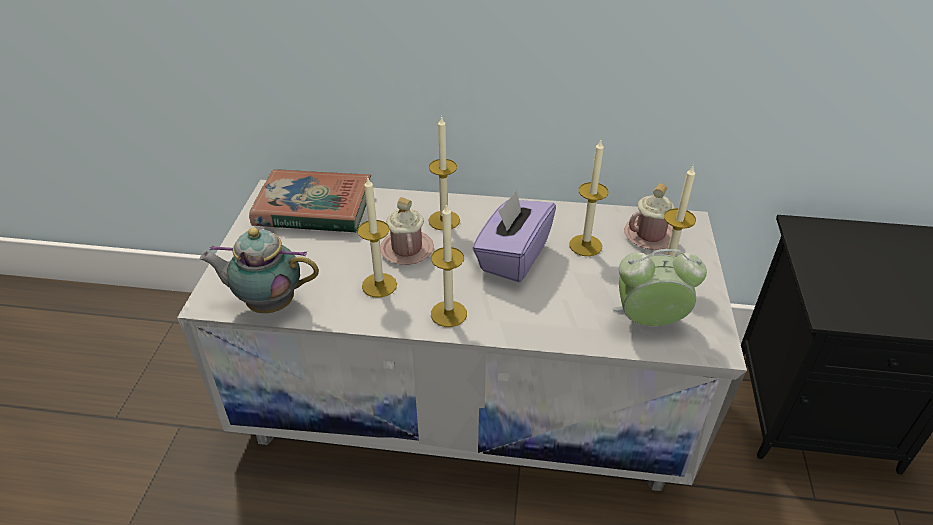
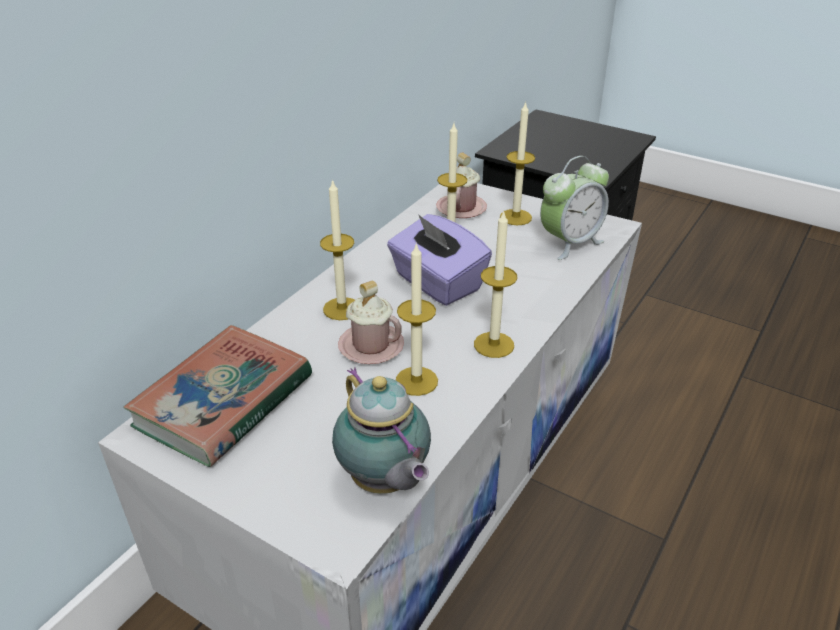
camera: 65 degrees left, 5 degrees down
teapot [199,228,319,313] -> teapot turned 60 degrees counterclockwise [332,368,431,494]
alarm clock [613,249,707,327] -> alarm clock turned 150 degrees counterclockwise [540,156,609,260]

